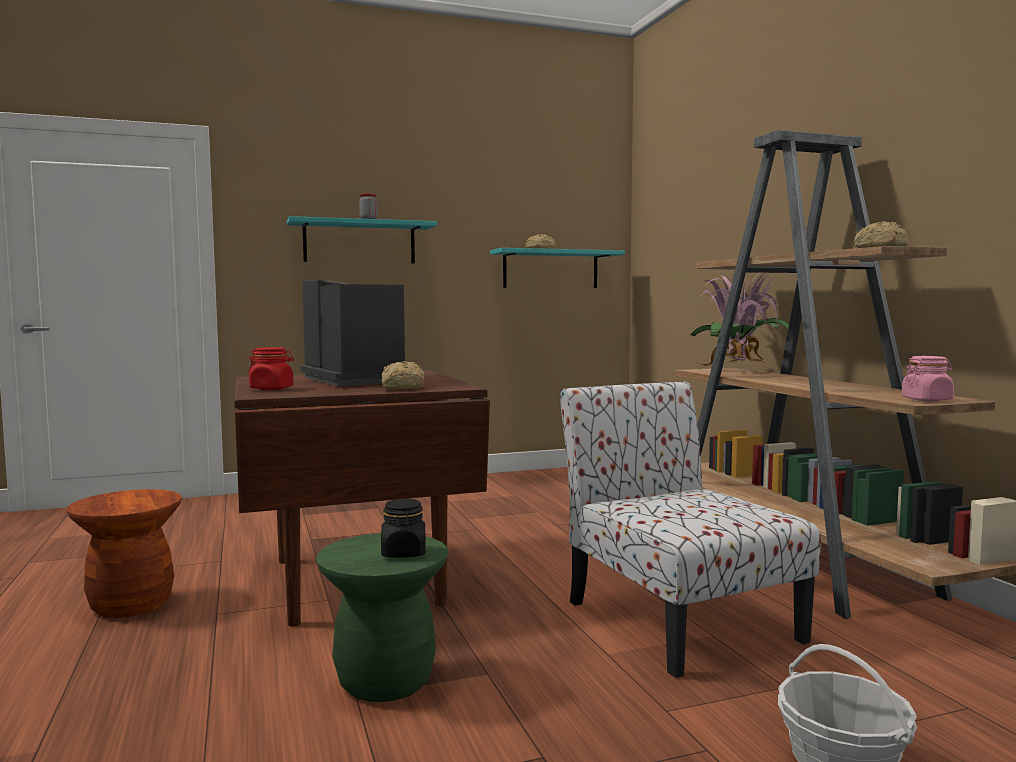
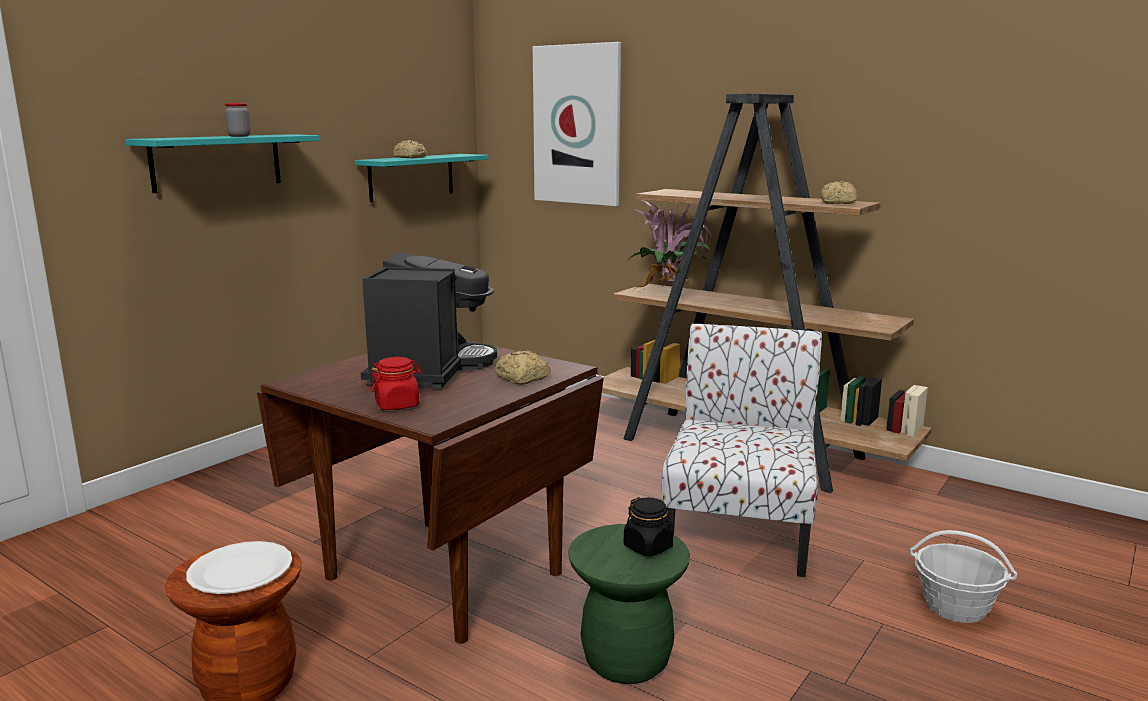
camera: 35 degrees left, 10 degrees up
coffee machine [300,279,405,387] -> coffee machine turned 75 degrees clockwise [361,252,497,389]
chair [560,382,821,678] -> chair turned 75 degrees clockwise [661,323,822,577]
pink jar [902,356,954,402] -> none
none -> white plate [186,541,292,594]
none -> picture [533,42,621,206]

